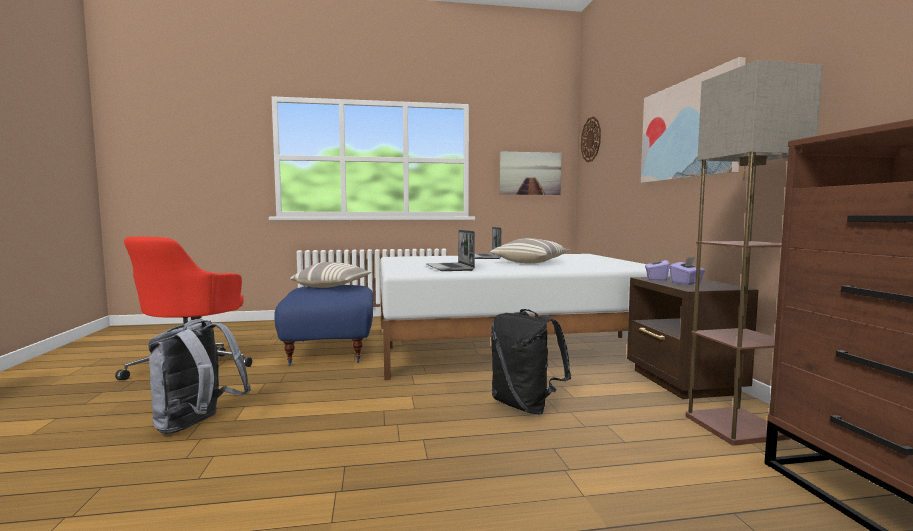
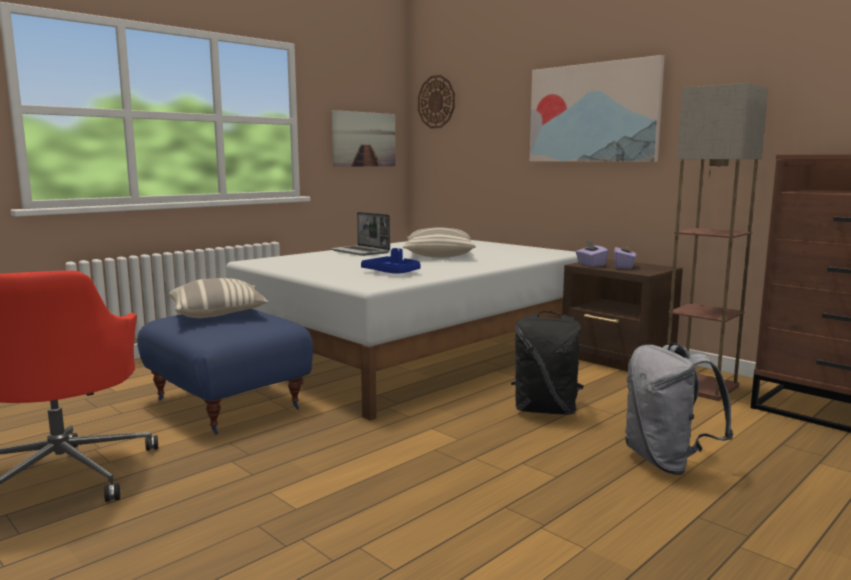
camera: 35 degrees left, 5 degrees up
grey backpack [148,319,251,434] -> grey backpack moved to [625,343,733,475]
laptop [426,230,475,271] -> blue tray [361,248,421,273]

